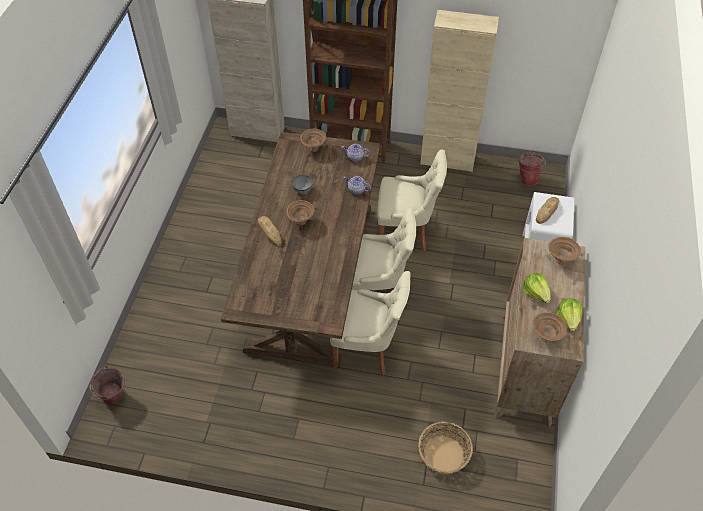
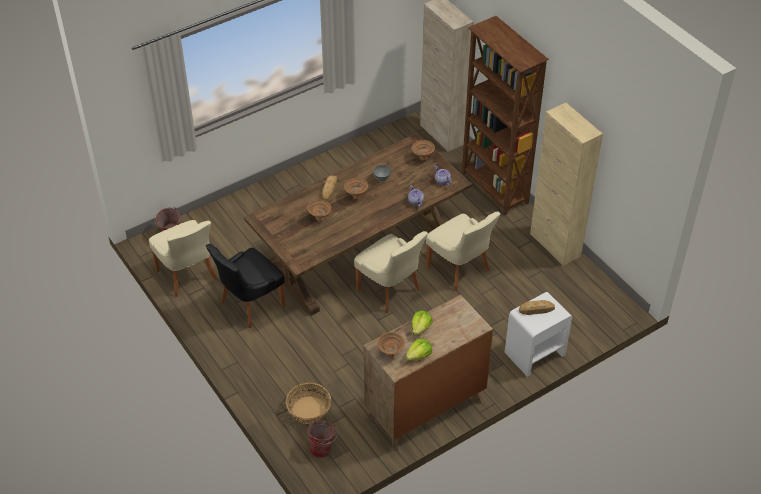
camera: 45 degrees right, 5 degrees down
beige chair [330,271,411,376] -> beige chair moved to [149,220,217,297]
bucket [518,151,546,186] -> bucket moved to [307,420,338,458]
brown bowl [548,237,581,265] -> brown bowl moved to [307,199,331,221]
none -> black chair [206,244,285,328]

